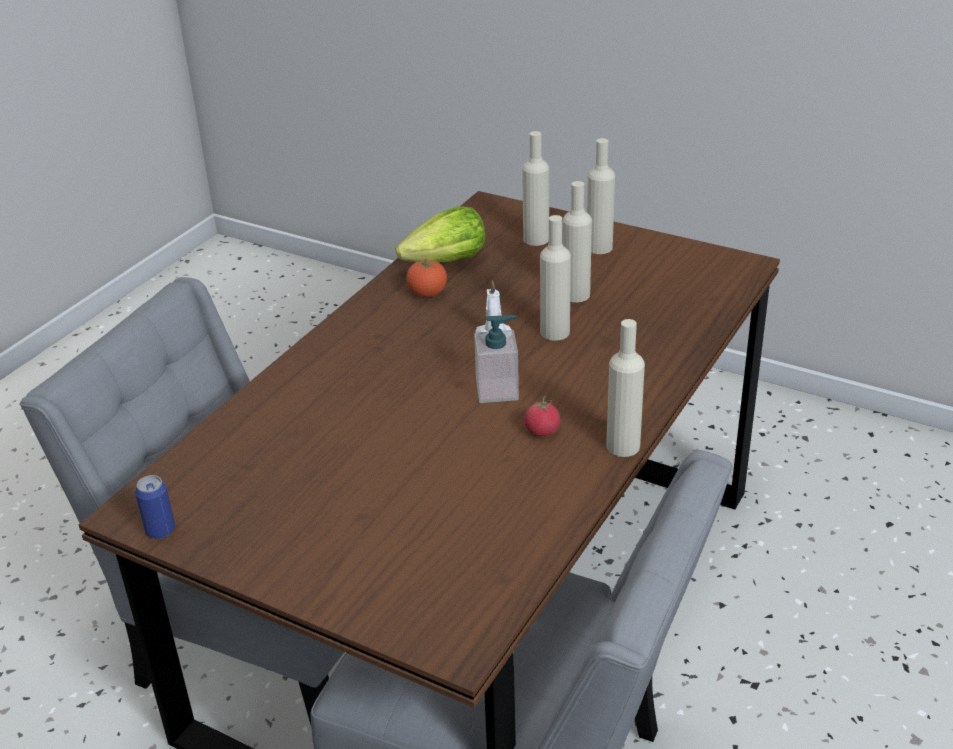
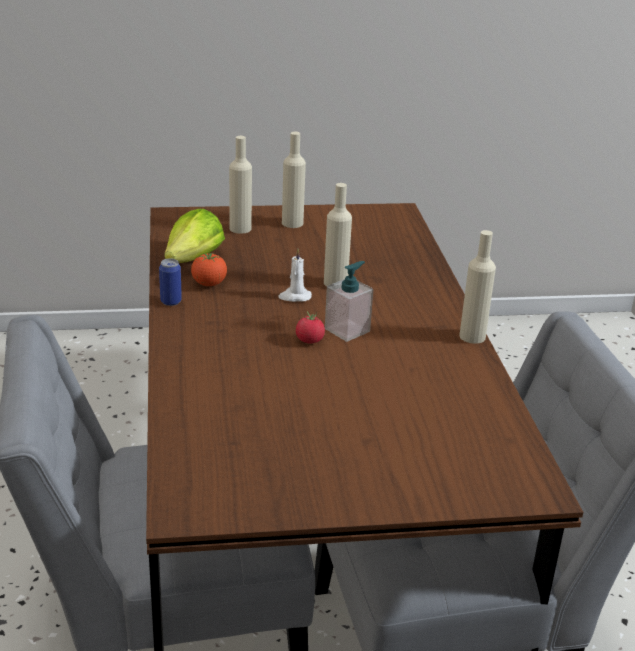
camera: 40 degrees left, 5 degrees down
can [135,475,175,539] -> can moved to [159,258,182,306]
tomato [524,396,560,436] -> tomato moved to [296,311,325,343]
beige bottle [562,181,592,302] -> none

